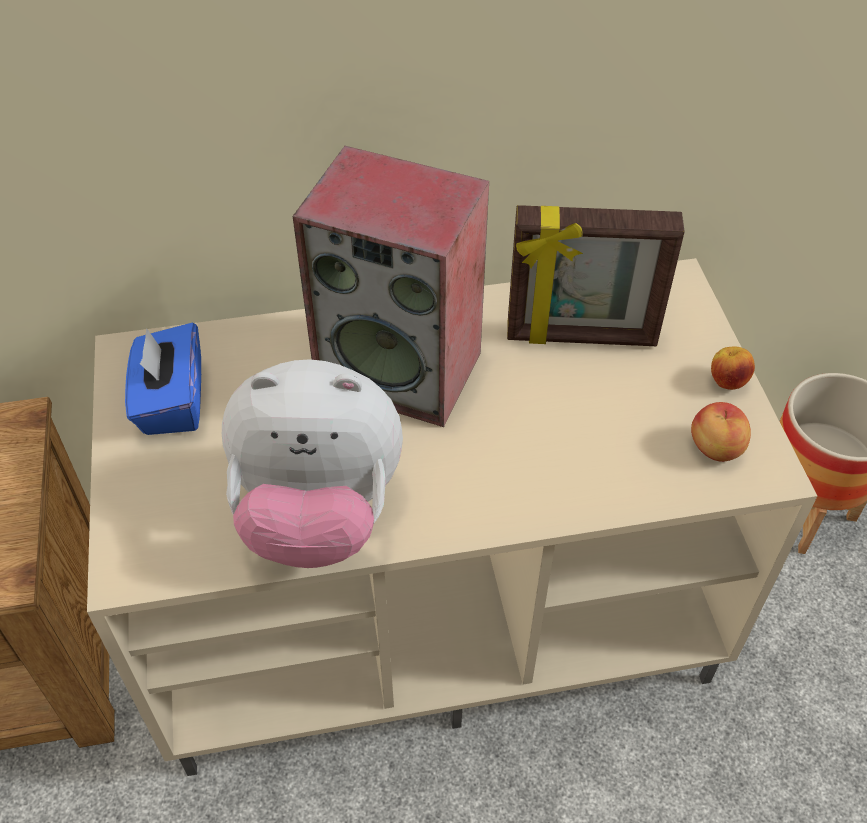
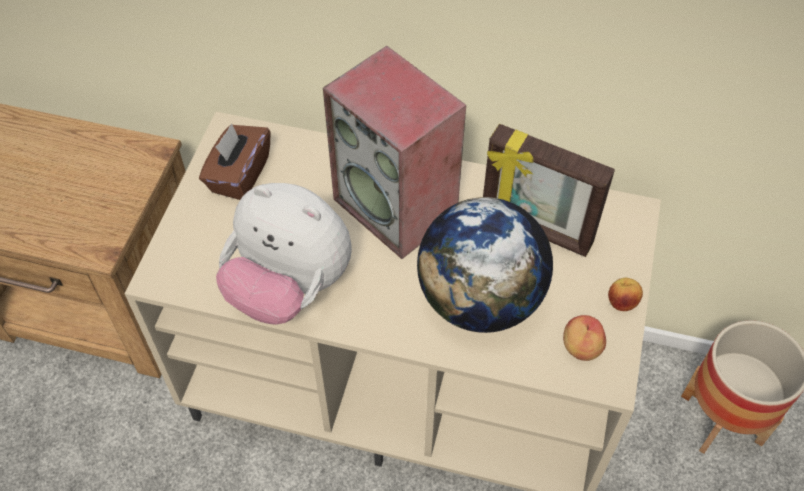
camera: 25 degrees right, 5 degrees up
blue tissue box [125,322,201,435] -> brown tissue box [199,123,271,200]
none -> globe [417,197,553,333]

